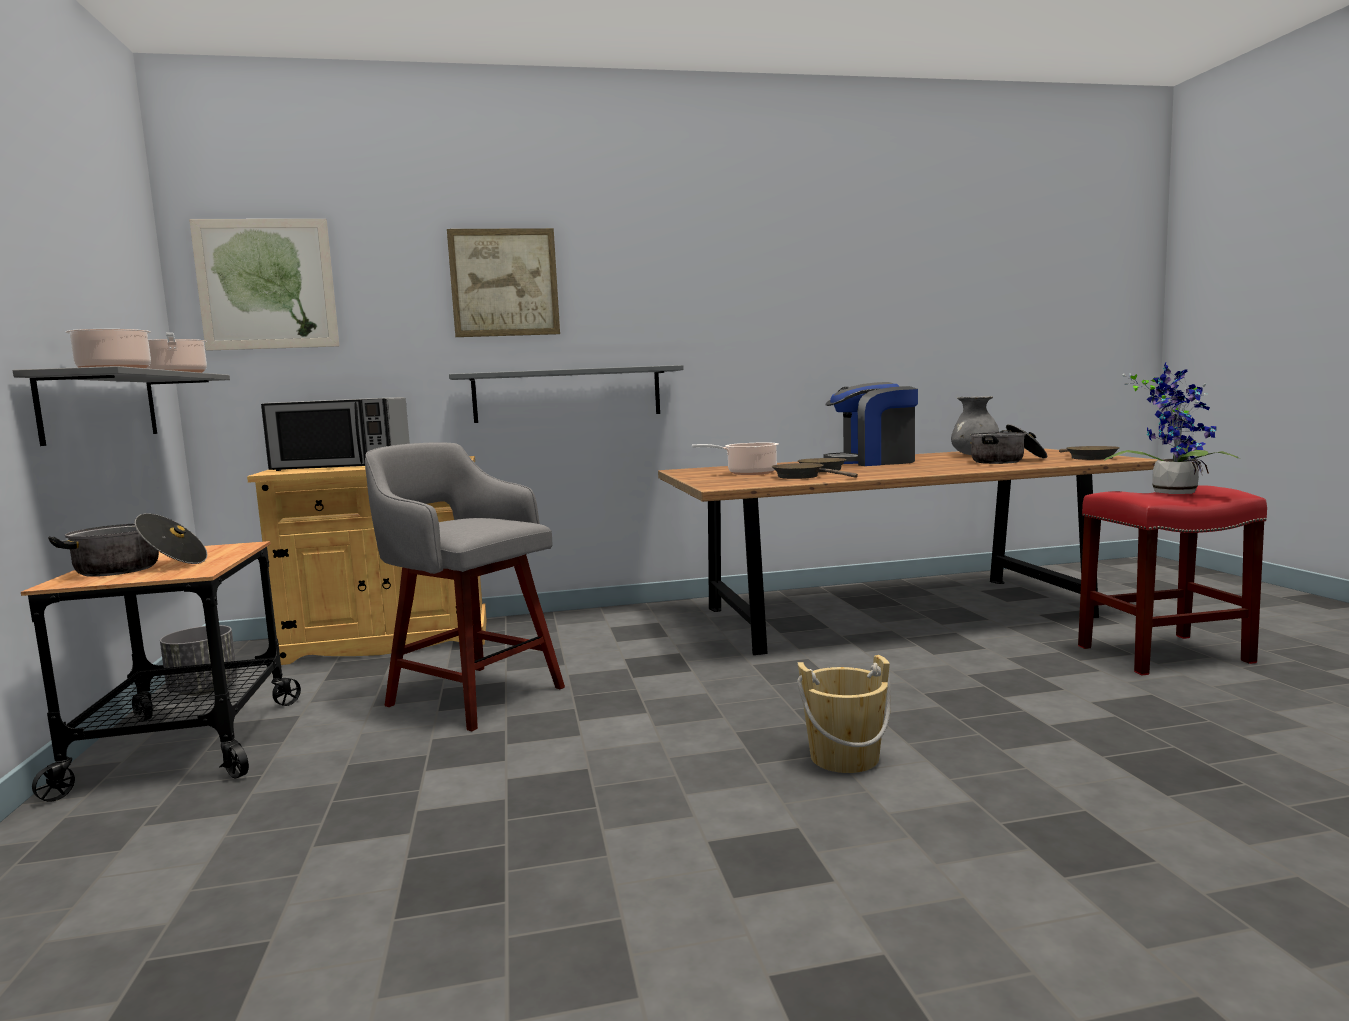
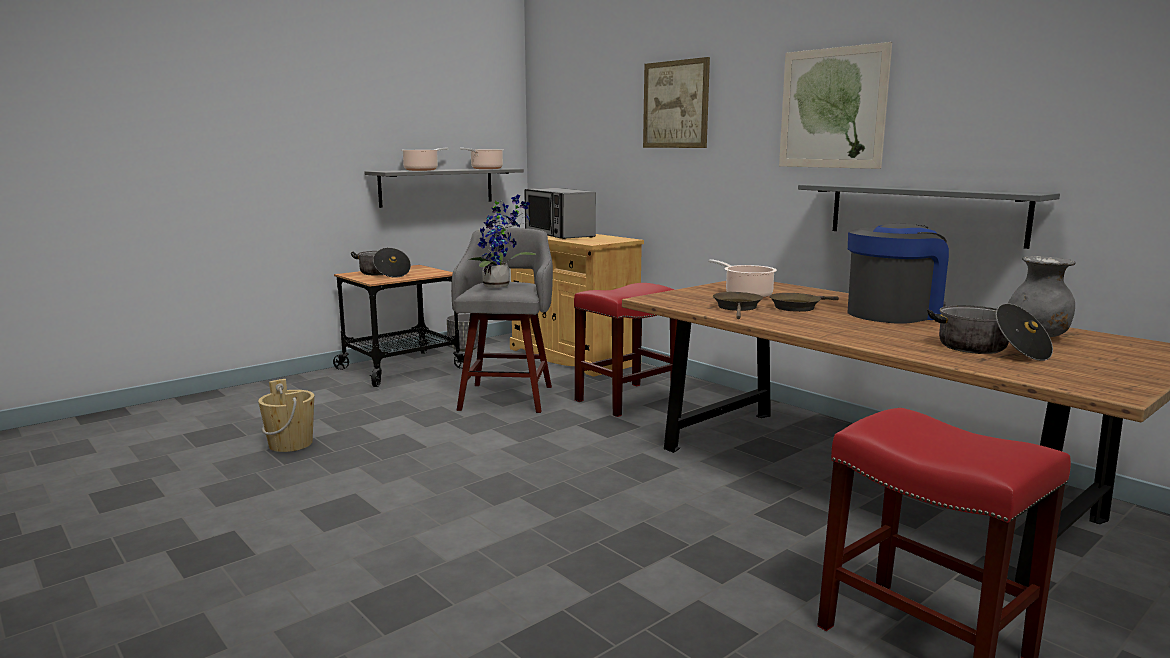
camera: 60 degrees right, 5 degrees up
picture [189,219,339,351] -> picture moved to [779,42,892,169]
grey shelf [449,365,684,423] -> grey shelf moved to [798,183,1060,249]
beige bucket [797,655,891,773] -> beige bucket moved to [258,379,314,452]
coffee machine [824,382,918,466] -> coffee machine turned 90 degrees clockwise [847,224,949,324]
brown frying pan [1059,446,1120,460] -> none
potted plant [1104,363,1240,494] -> potted plant moved to [469,194,536,288]
none -> red stool [574,283,677,417]

